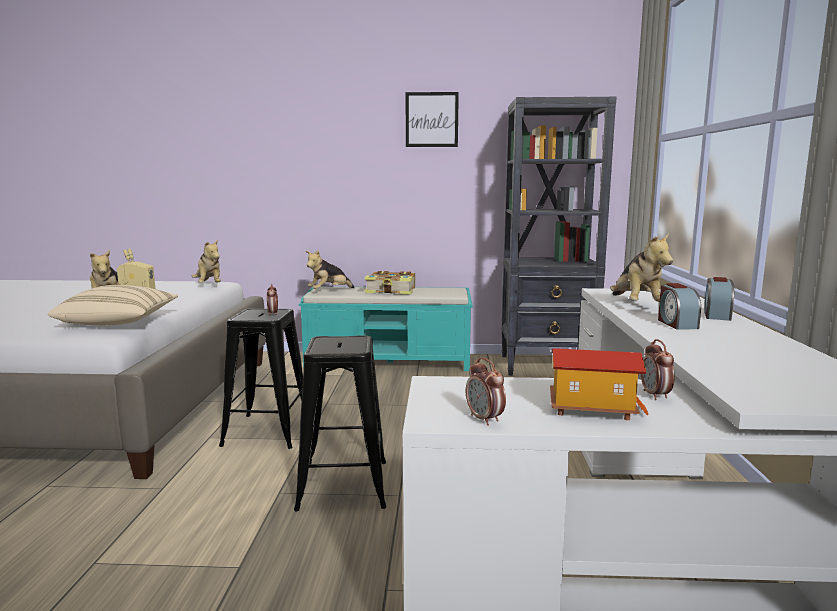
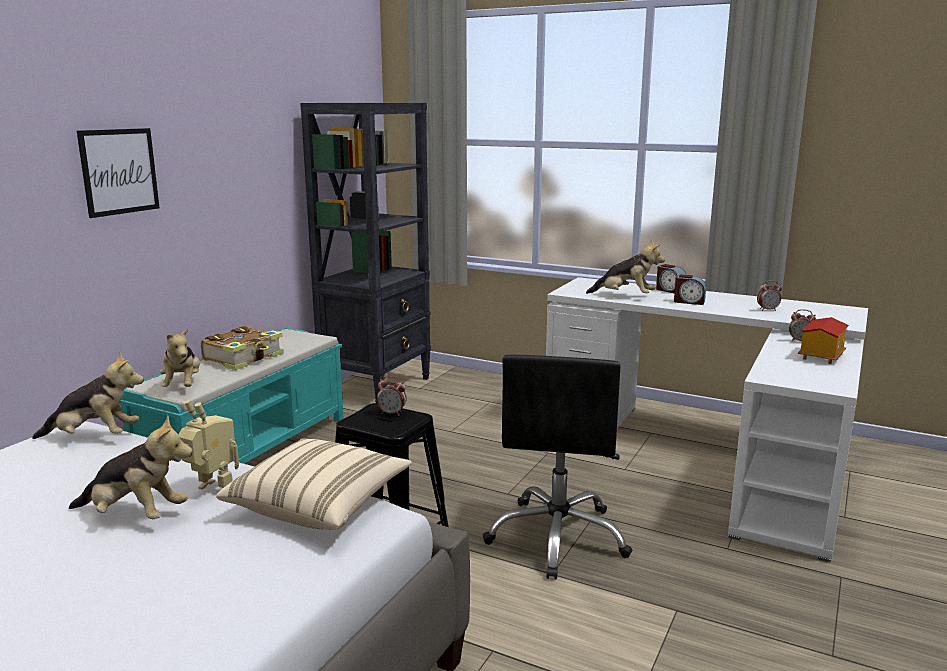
camera: 65 degrees left, 5 degrees up
black stool [294,335,386,511] -> black office chair [483,355,633,580]
picture [406,92,459,147] -> picture moved to [77,128,160,218]
alarm clock [466,357,506,426] -> alarm clock moved to [757,280,782,311]

